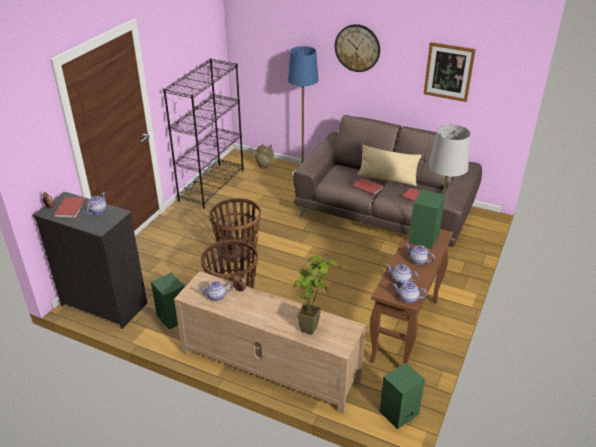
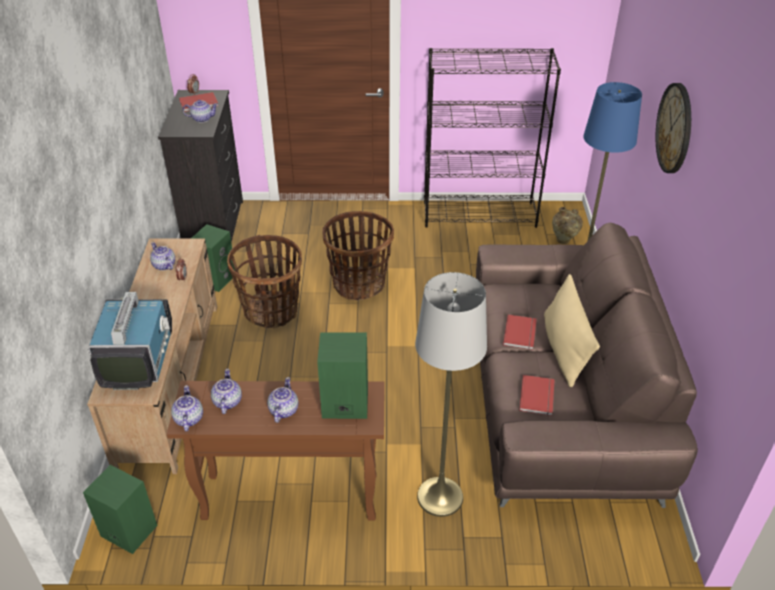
camera: 65 degrees right, 5 degrees up
potted plant [294,256,341,335] -> television [88,292,172,390]
picture [424,42,476,102] -> none

